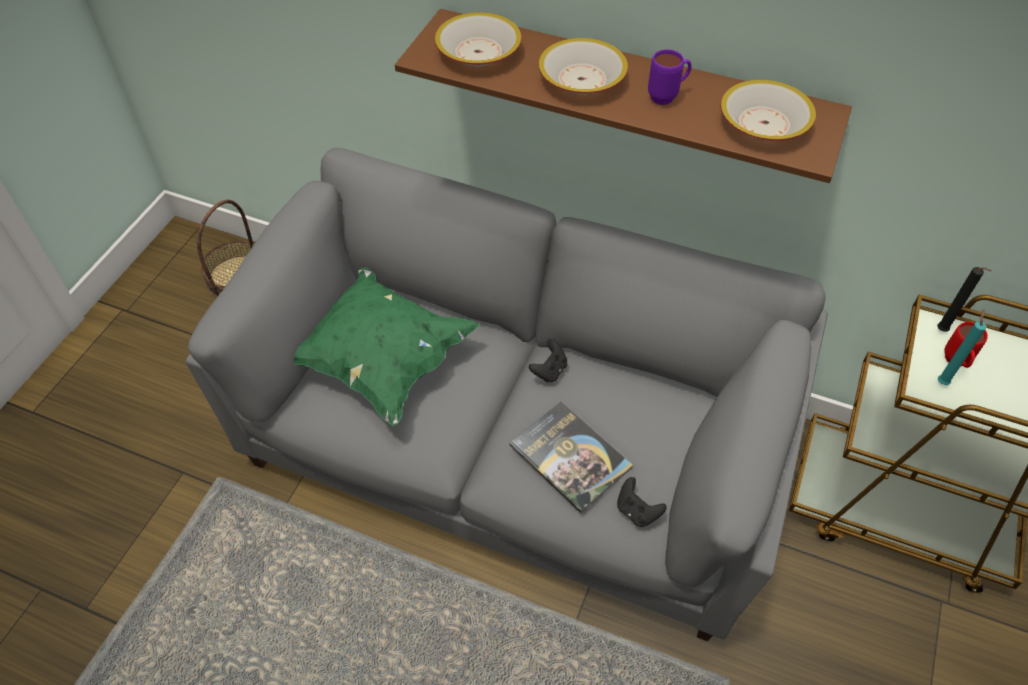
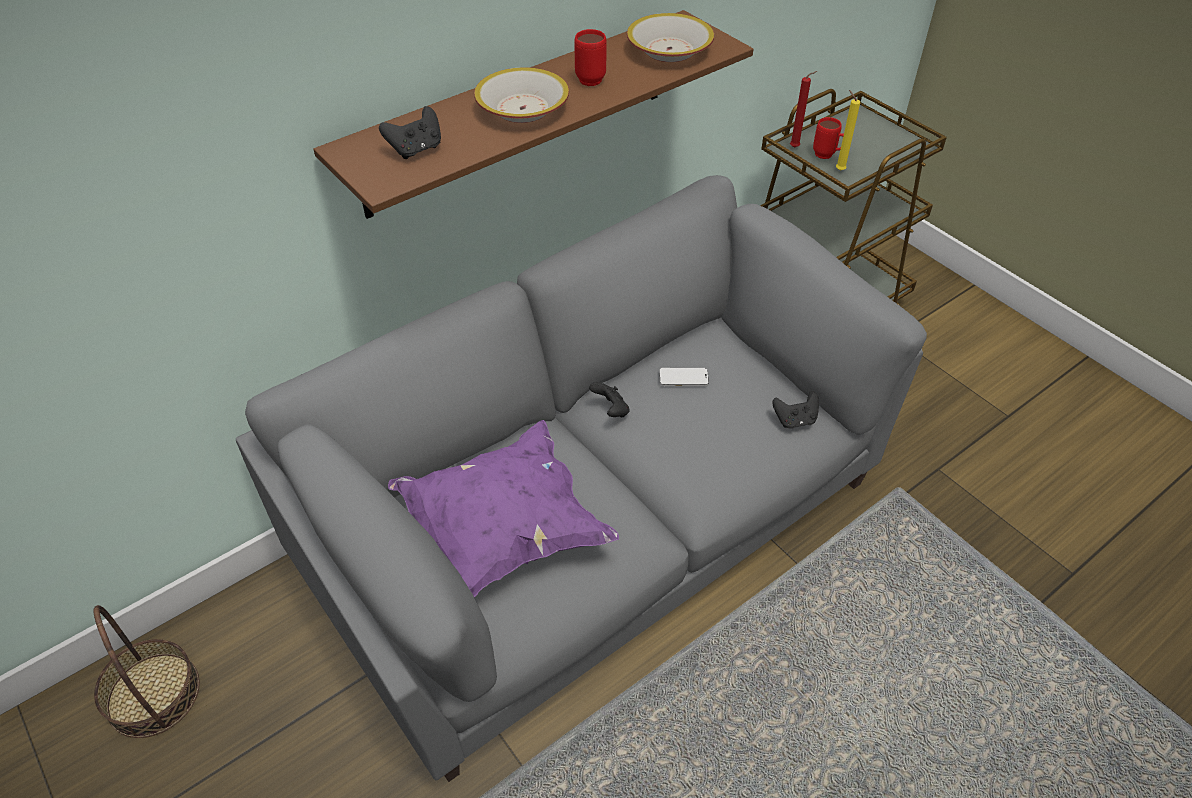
camera: 60 degrees left, 5 degrees down
green pillow [293,267,480,426] -> purple pillow [388,420,619,598]
bowl [435,12,522,67] -> black game controller [379,106,441,159]
book [509,402,633,513] -> none
purple mug [648,49,692,105] -> red mug [574,29,607,86]
black candle [937,267,991,332] -> red candle [790,71,817,148]
turquoise candle [938,310,987,385] -> yellow candle [836,90,860,171]
none -> phone [659,368,709,386]

